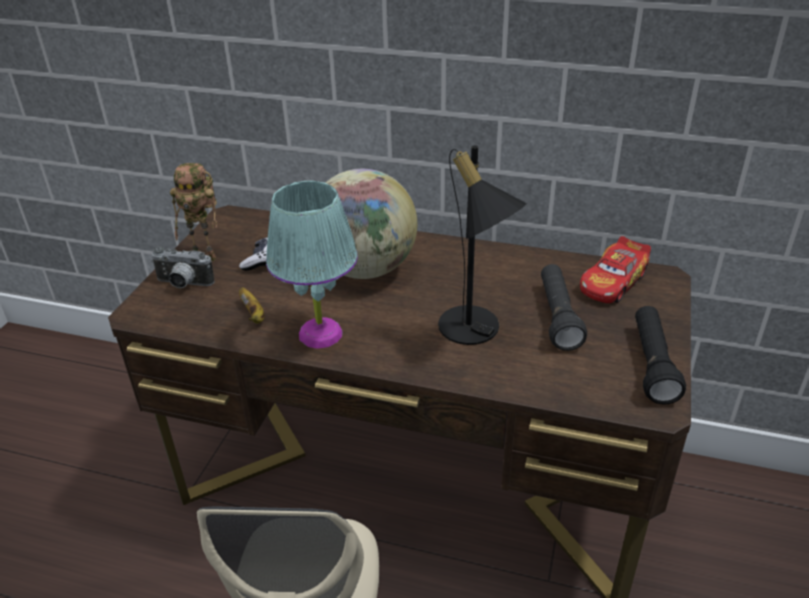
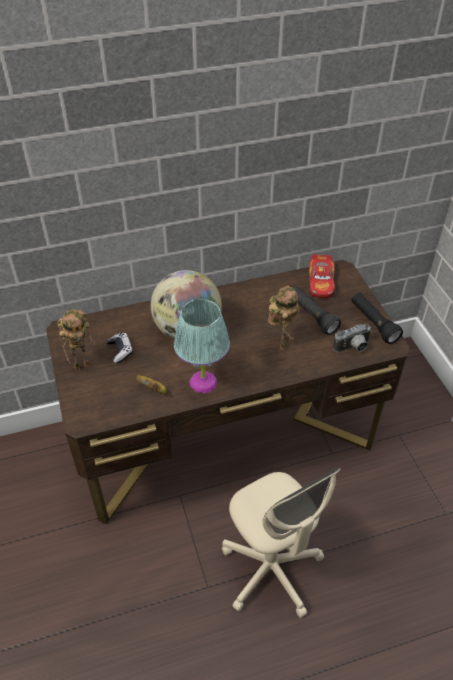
camera: 35 degrees left, 10 degrees up
camera [151,246,215,288] -> camera moved to [333,324,372,352]
black table lamp [438,145,527,345] -> toy robot [268,286,299,350]

